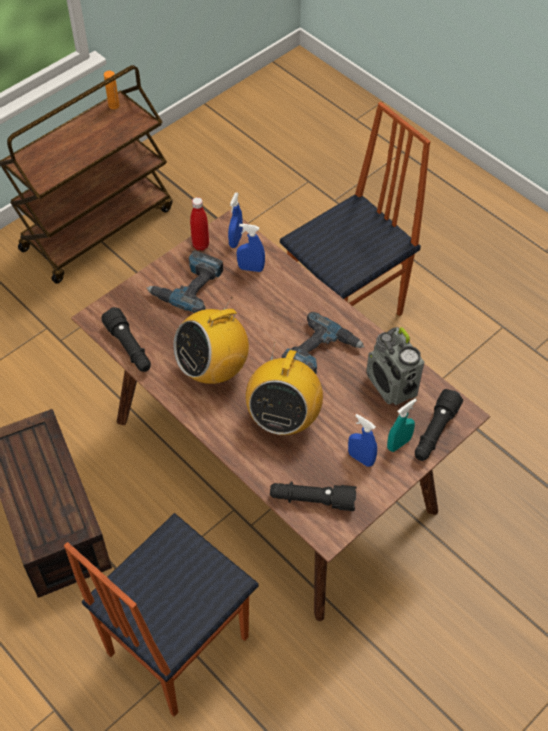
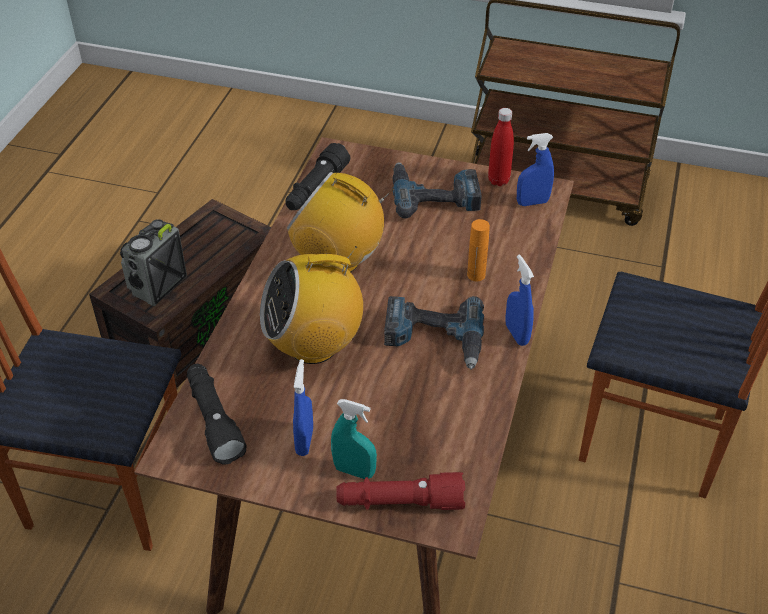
camera: 60 degrees right, 10 degrees down
orange bottle [104,71,119,109] -> orange bottle moved to [467,219,490,281]
blue spray bottle [237,224,265,272] -> blue spray bottle moved to [505,255,534,346]
radio [366,327,424,405] -> radio moved to [120,219,187,306]
black flashlight [415,389,463,461] -> red flashlight [336,472,465,510]

